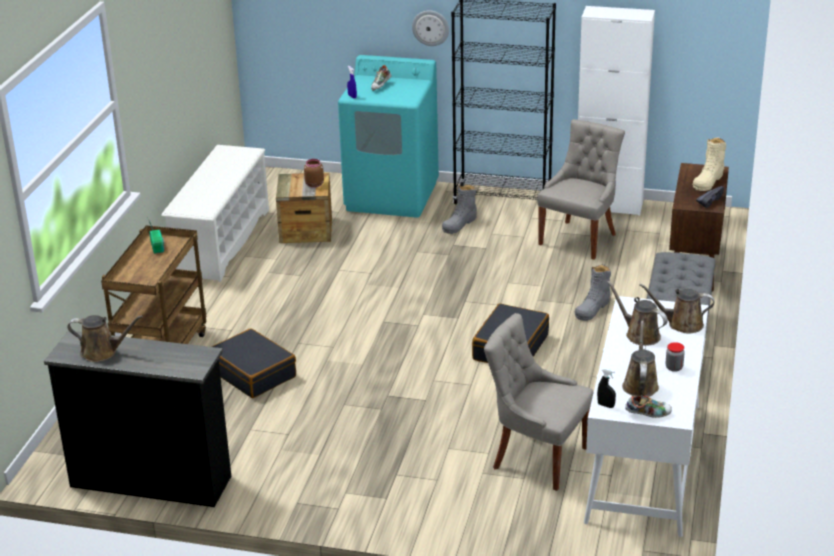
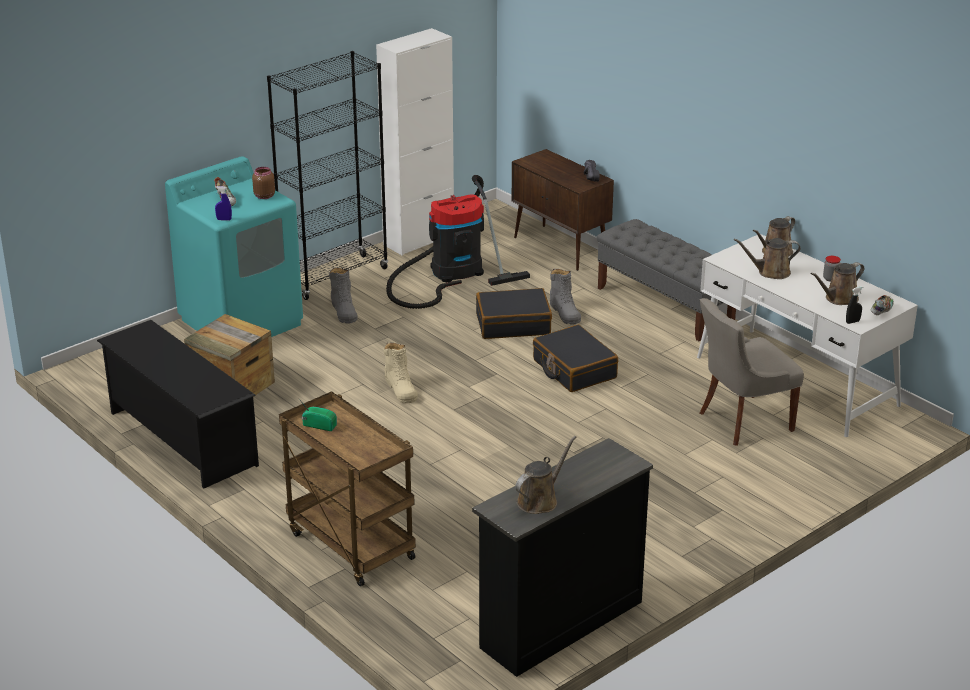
camera: 55 degrees left, 0 degrees up
white shoe rack [161,145,269,282] -> black shoe rack [97,320,259,488]
black suitcase [212,328,296,398] -> black suitcase moved to [476,288,552,339]
brown jar [304,159,324,188] -> brown jar moved to [252,167,275,199]
wall clock [412,10,449,46] -> none
grey chair [537,119,625,260] -> vacuum cleaner [386,175,530,309]
brown watering can [622,320,659,397] -> brown watering can turned 75 degrees counterclockwise [811,262,864,305]
beige boot [693,137,726,191] -> beige boot moved to [384,343,418,403]

